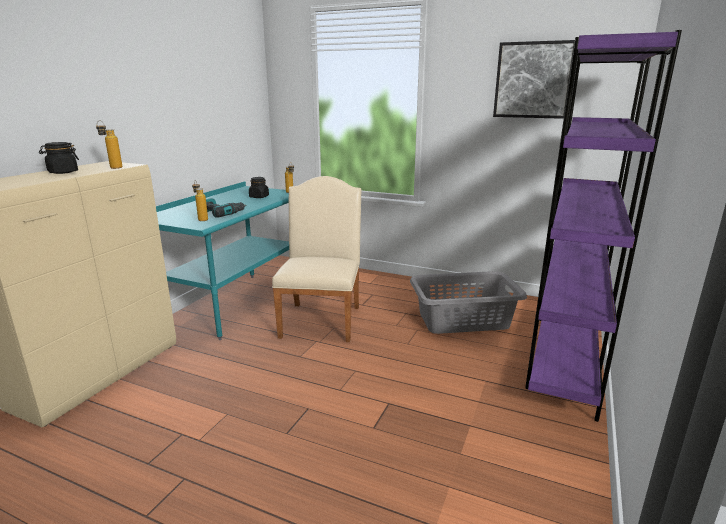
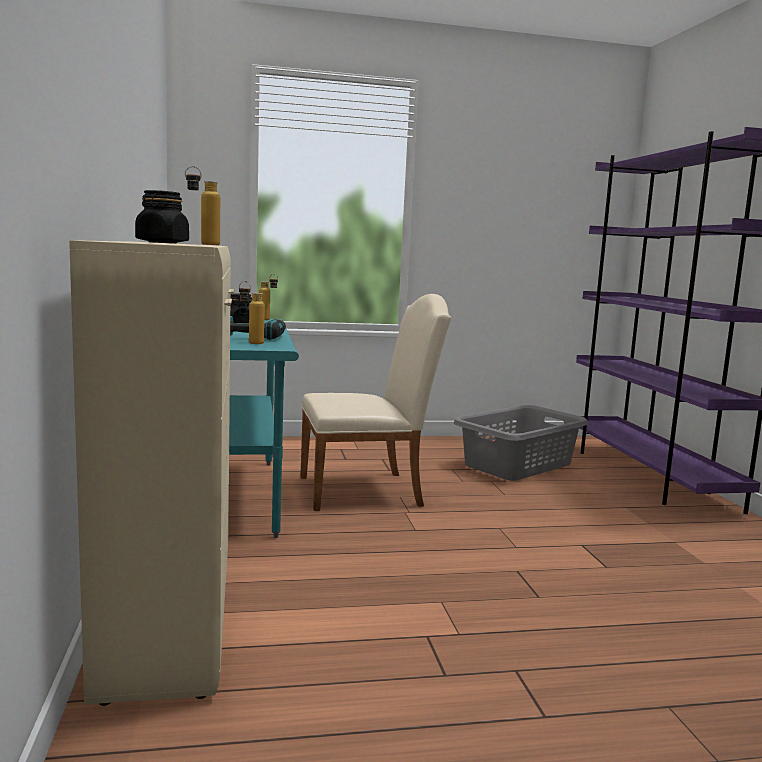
camera: 35 degrees left, 10 degrees down
beige chair [272,176,361,342] -> beige chair turned 105 degrees clockwise [300,294,451,511]
picture [493,40,575,119] -> none

